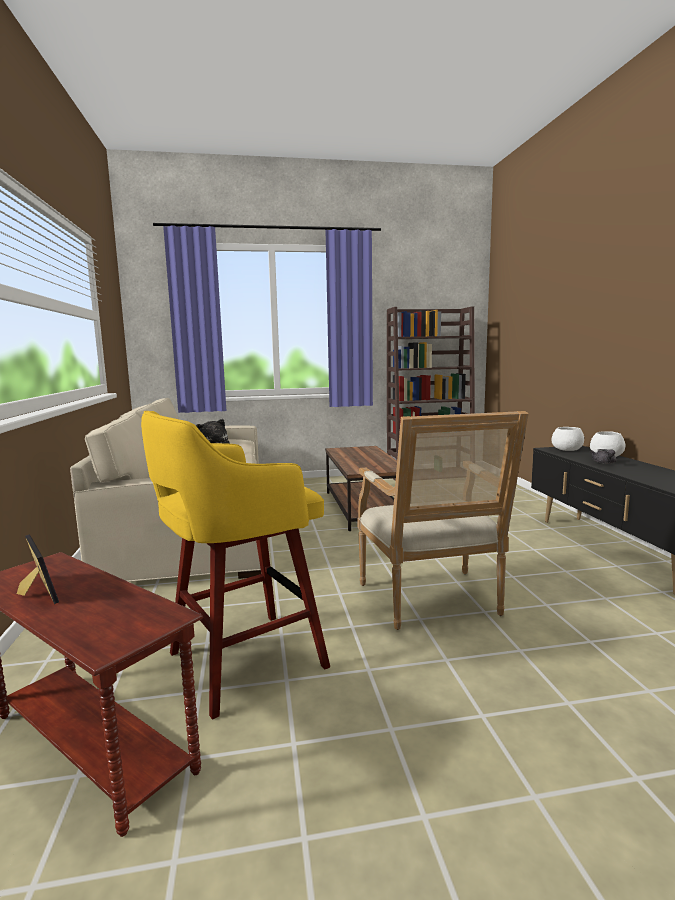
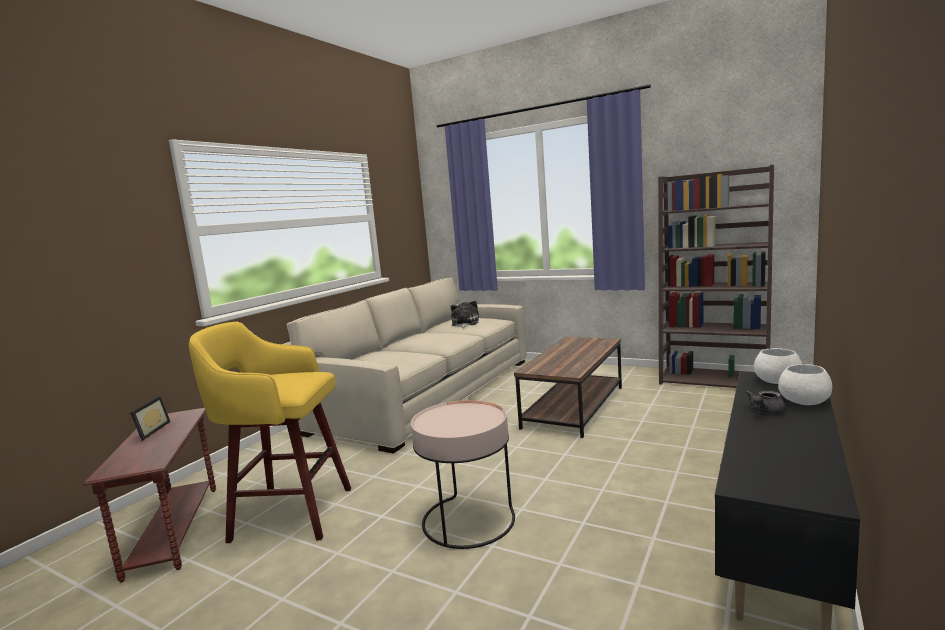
camera: 40 degrees right, 0 degrees up
armchair [357,411,529,630] -> pink side table [411,400,515,549]

